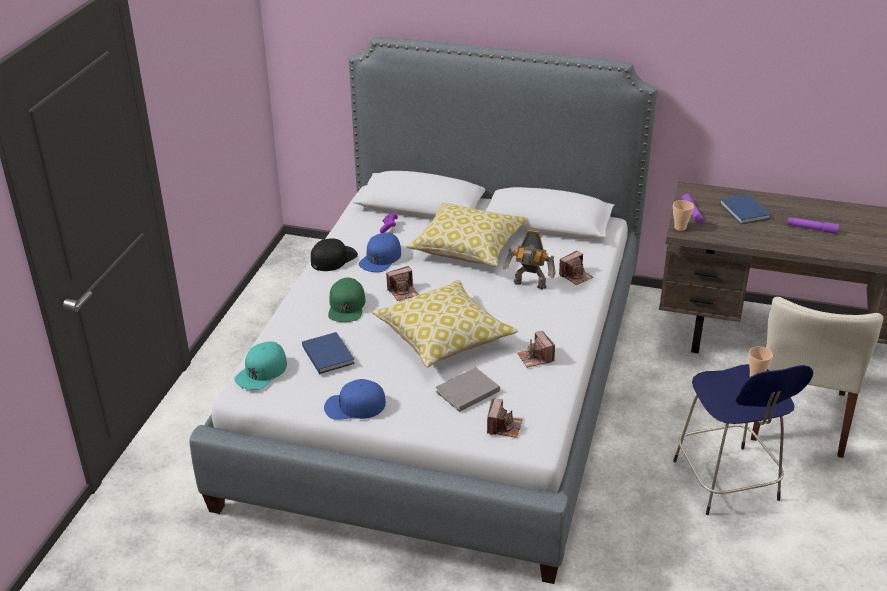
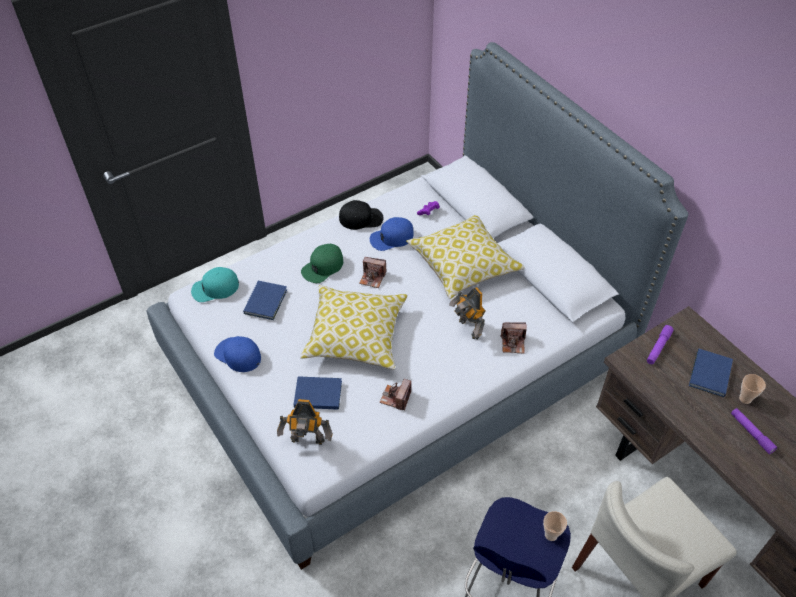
camera: 40 degrees right, 15 degrees up
grey book [436,367,500,412] -> blue book [293,376,342,410]
camera [487,398,522,438] -> toy robot [277,399,333,445]
cup [673,200,694,231] -> cup moved to [739,374,766,404]

